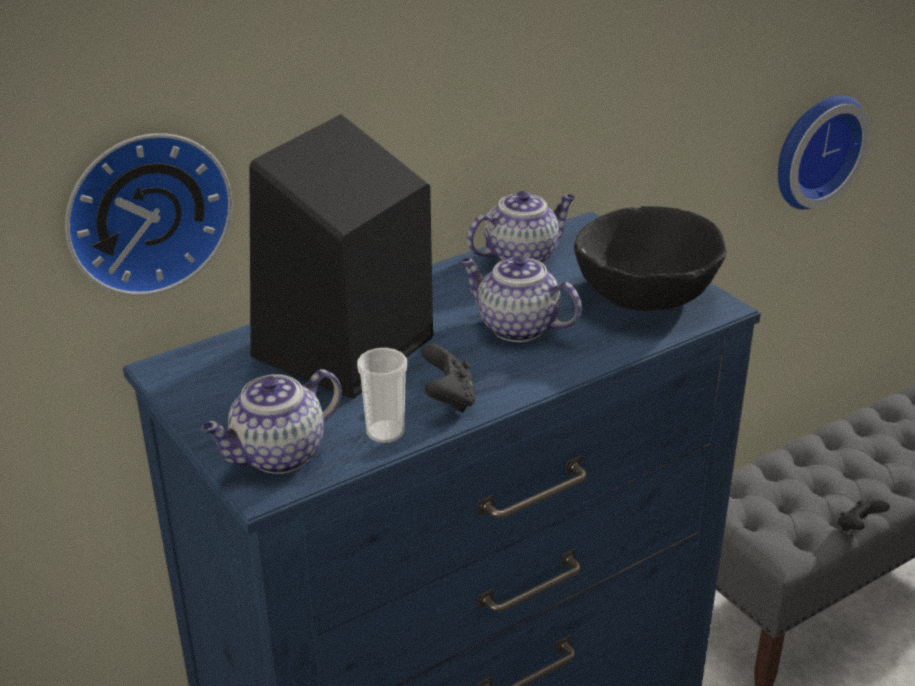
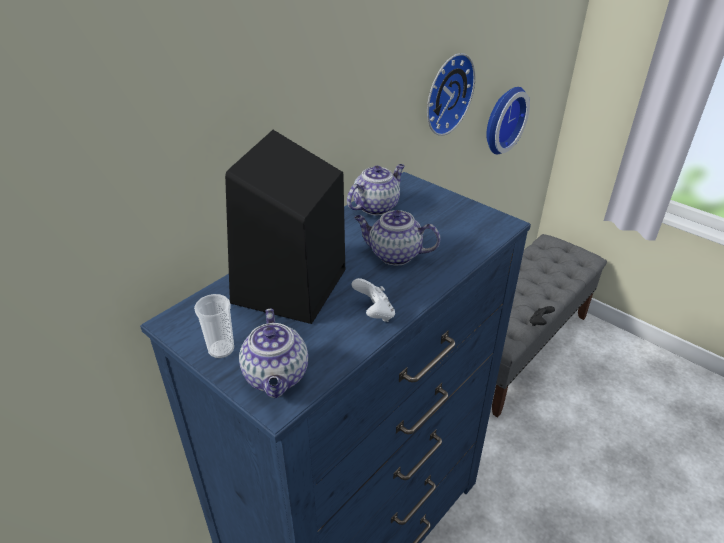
camera: 15 degrees left, 5 degrees up
wall clock [65,133,232,296] -> wall clock moved to [427,53,475,136]
teapot [201,369,342,474] -> teapot turned 45 degrees counterclockwise [239,309,308,398]
cup [357,348,407,443] -> cup moved to [194,294,234,358]
black game controller [421,344,476,413] -> white game controller [352,278,395,322]
black bowl [574,206,727,311] -> none

